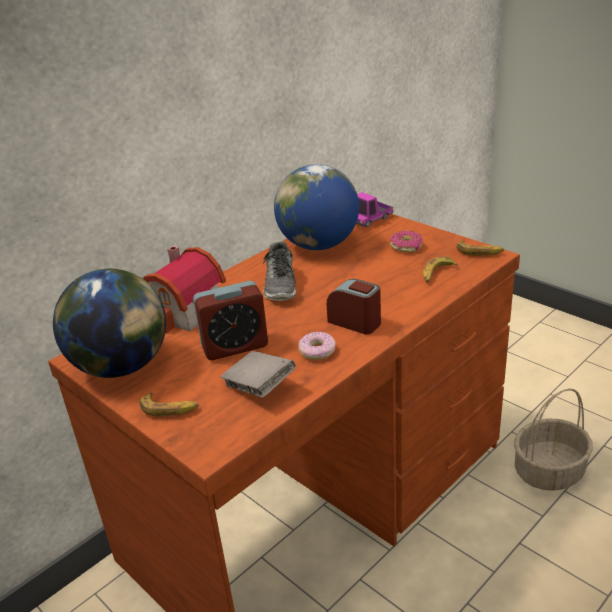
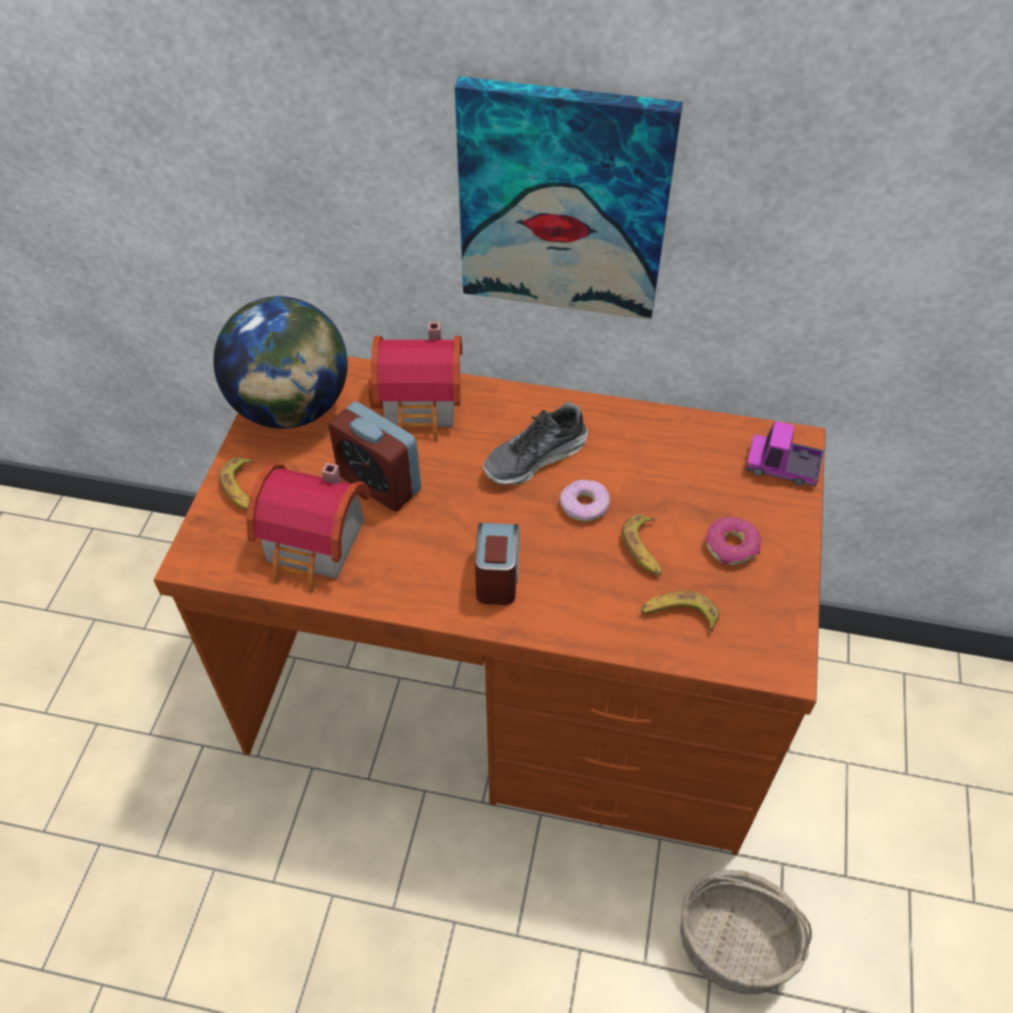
camera: 55 degrees right, 20 degrees up
grey book [221,351,296,398] -> toy house [246,462,371,593]
globe [274,164,359,250] -> none
donut [299,332,336,360] -> donut moved to [560,480,610,522]
banana [457,241,504,255] -> banana moved to [622,514,662,576]
none -> picture [455,76,683,320]

